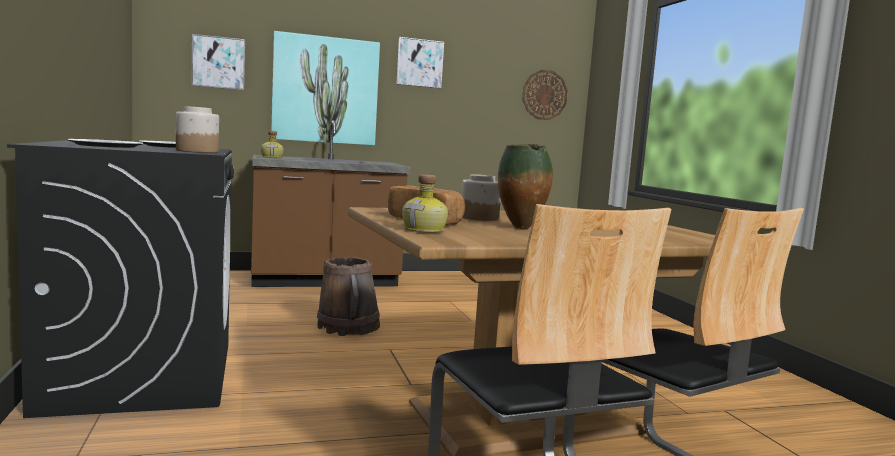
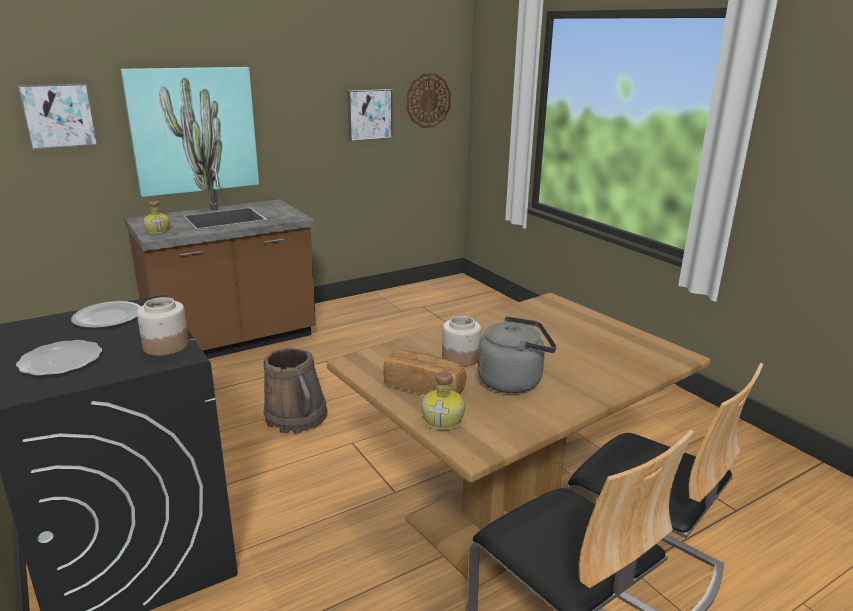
camera: 15 degrees left, 15 degrees up
picture [396,37,444,88] -> picture moved to [347,89,393,141]
vase [498,144,553,229] -> grey kettle [477,316,557,393]

